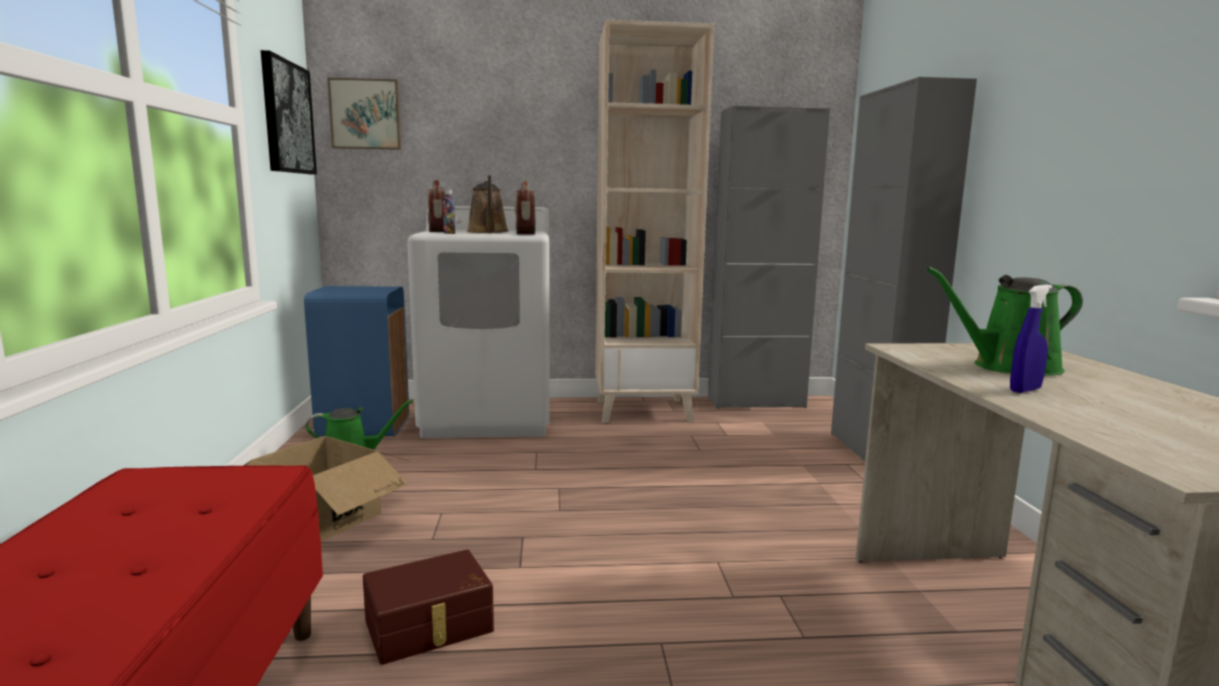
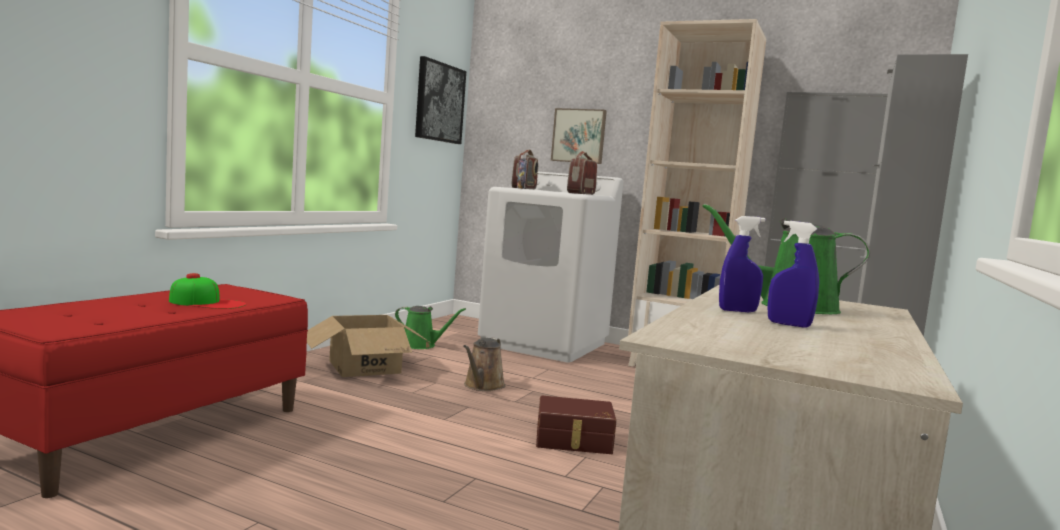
camera: 30 degrees right, 5 degrees down
blue trash can [304,286,409,436] -> none
picture [327,78,402,150] -> picture moved to [551,108,607,164]
brown storage box [363,549,494,665] -> brown storage box moved to [536,396,617,454]
brown watering can [467,175,509,233] -> brown watering can moved to [463,338,505,391]
none -> cap [169,273,246,309]
none -> blue spray bottle [768,221,819,328]

